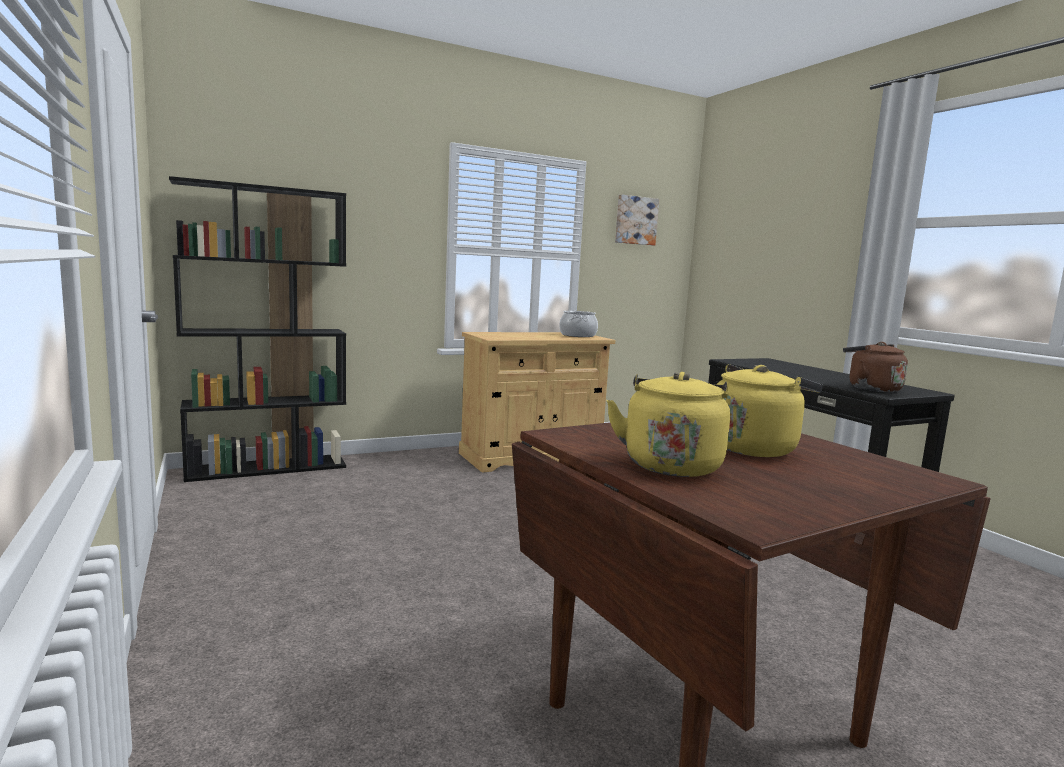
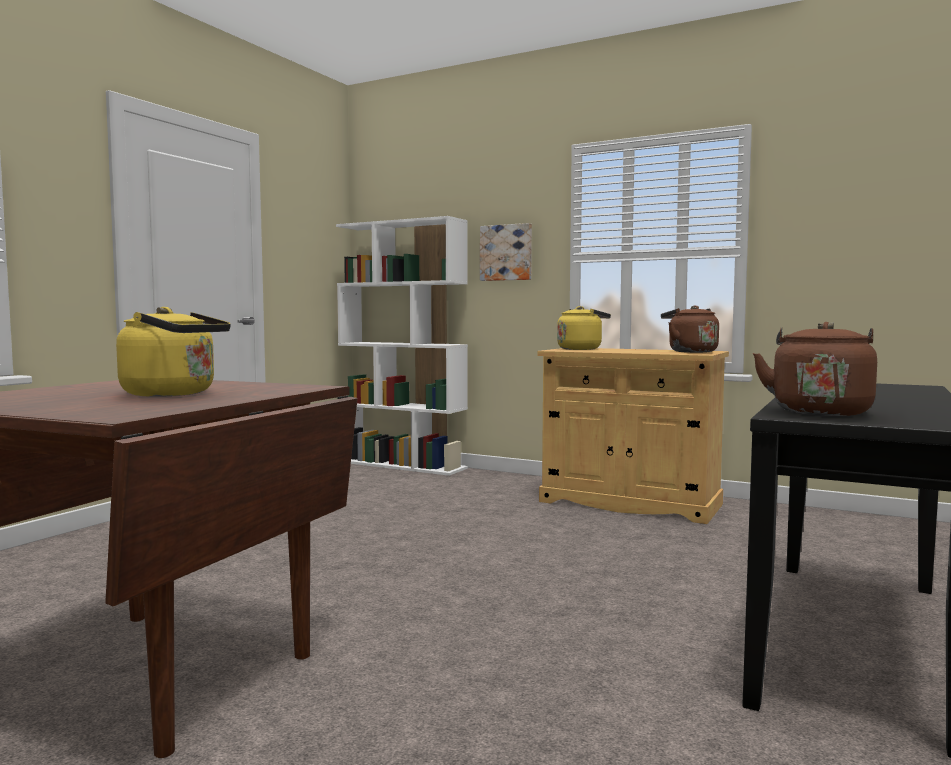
camera: 55 degrees right, 5 degrees down
black bookcase [169,176,346,482] -> white bookcase [336,216,468,476]
cooking pot [559,311,598,337] -> brown kettle [661,305,719,353]
yellow kettle [606,372,730,477] -> yellow kettle moved to [557,306,611,350]
picture [615,195,659,245] -> picture moved to [480,223,532,281]

